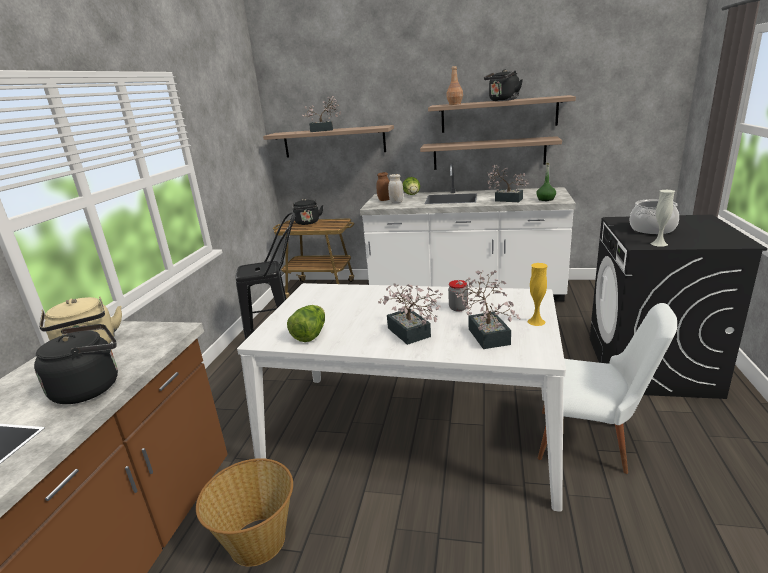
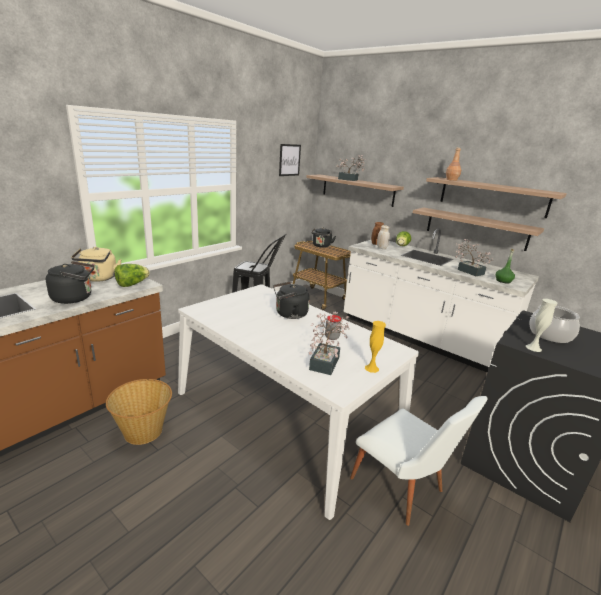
camera: 25 degrees right, 0 degrees up
lettuce [287,305,325,342] -> lettuce moved to [114,264,150,287]
potted plant [378,283,443,345] -> none
black kettle [484,69,523,101] -> black kettle moved to [273,281,310,319]
none -> picture [279,144,301,176]

